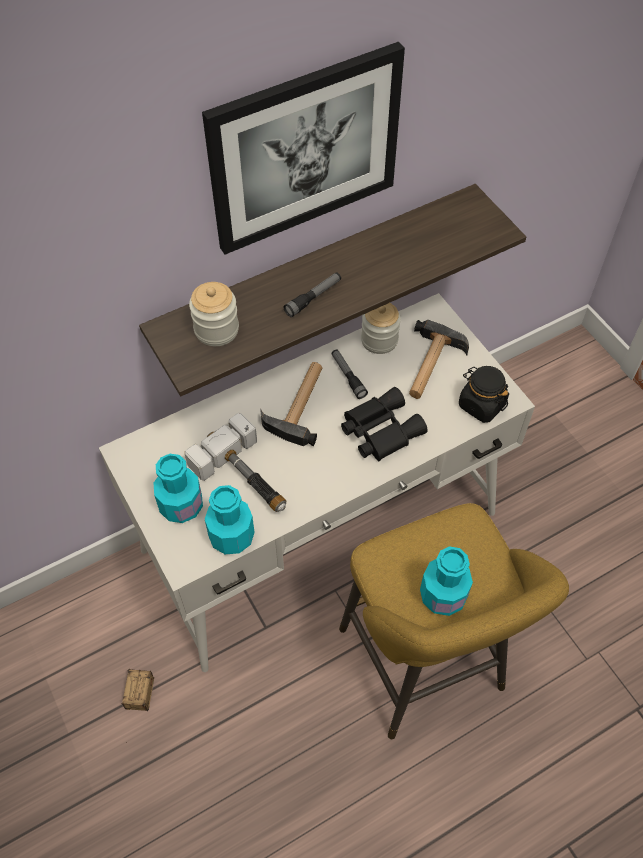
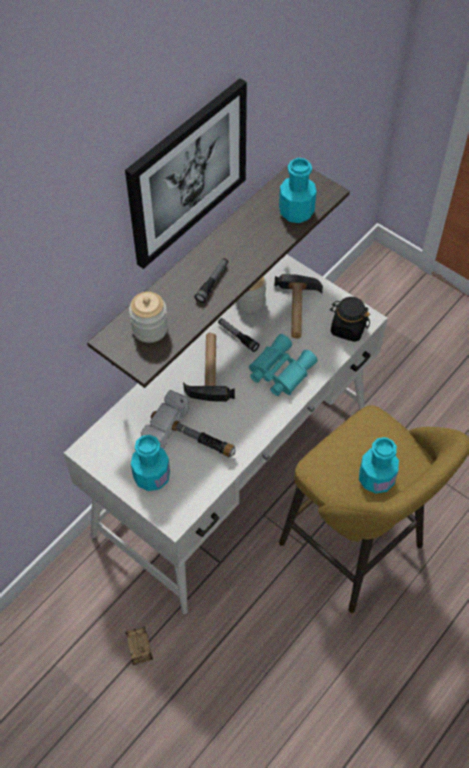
camera: 20 degrees left, 0 degrees up
turquoise bottle [205,485,255,554] -> turquoise bottle moved to [279,158,317,223]
black binoculars [341,387,428,461] -> turquoise binoculars [249,334,318,396]

